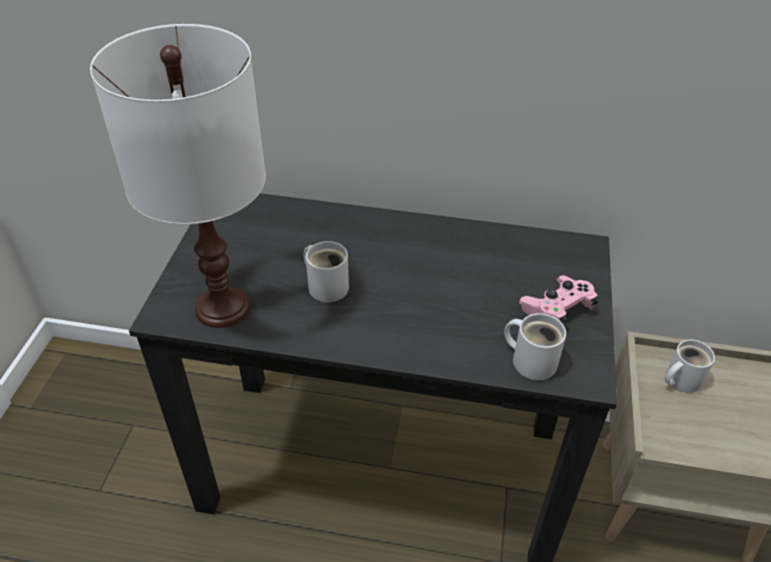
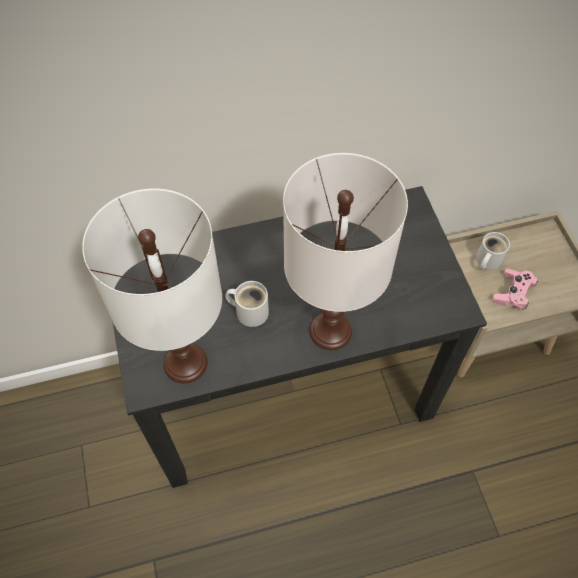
camera: 25 degrees left, 15 degrees up
white mug [504,313,566,380] -> none
pink game controller [519,275,598,324] -> pink game controller moved to [492,269,538,310]
none -> white table lamp [283,153,408,350]

